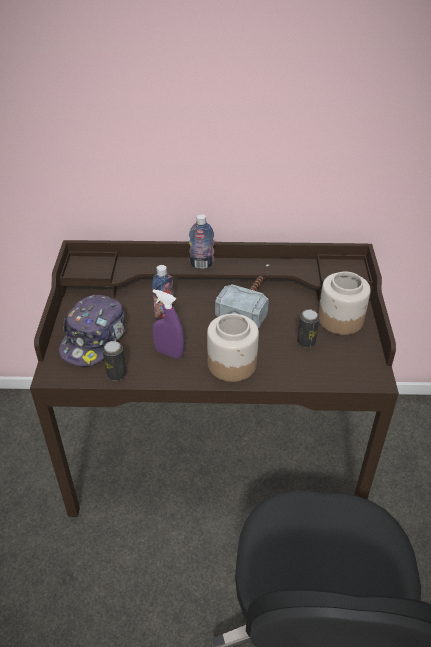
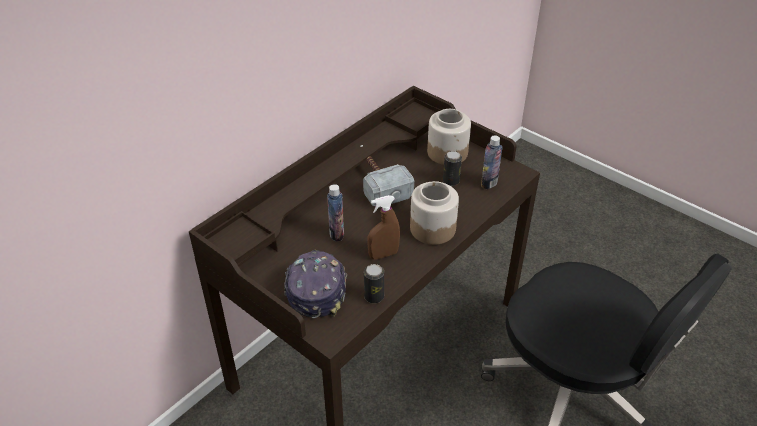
camera: 50 degrees left, 0 degrees up
cap [59,295,126,366] -> cap turned 150 degrees counterclockwise [284,250,347,319]
purple spray bottle [152,289,184,359] -> brown spray bottle [367,195,400,260]
bottle [189,214,214,269] -> bottle moved to [481,135,503,189]

